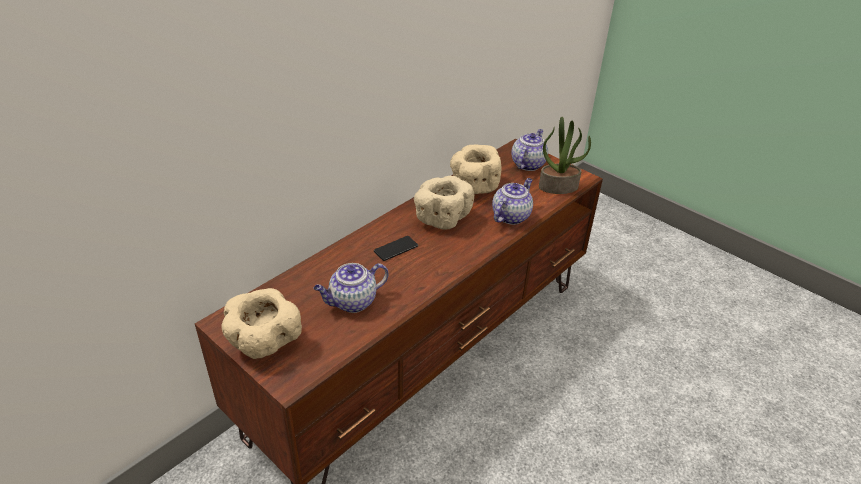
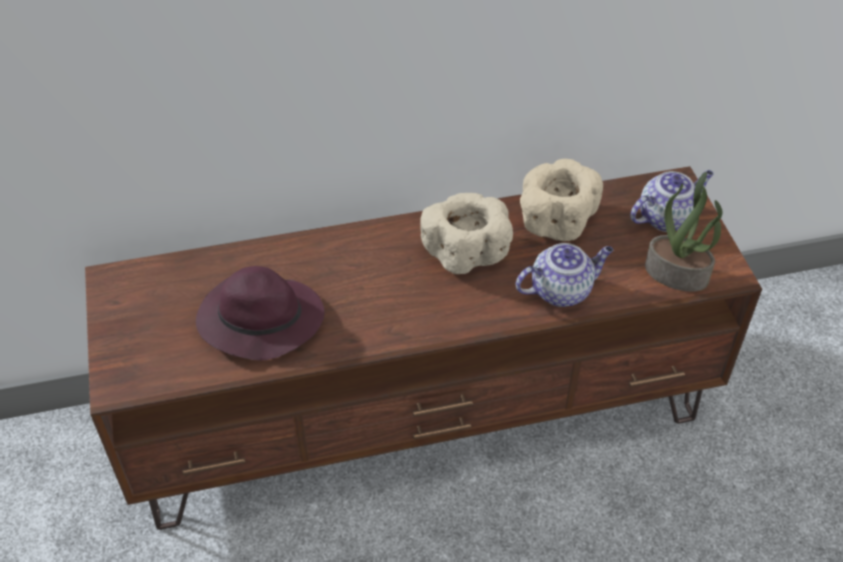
camera: 35 degrees right, 10 degrees up
beige bowl [221,288,302,359] -> none
teapot [314,263,389,313] -> purple hat [196,266,324,360]
phone [374,236,418,261] -> none

